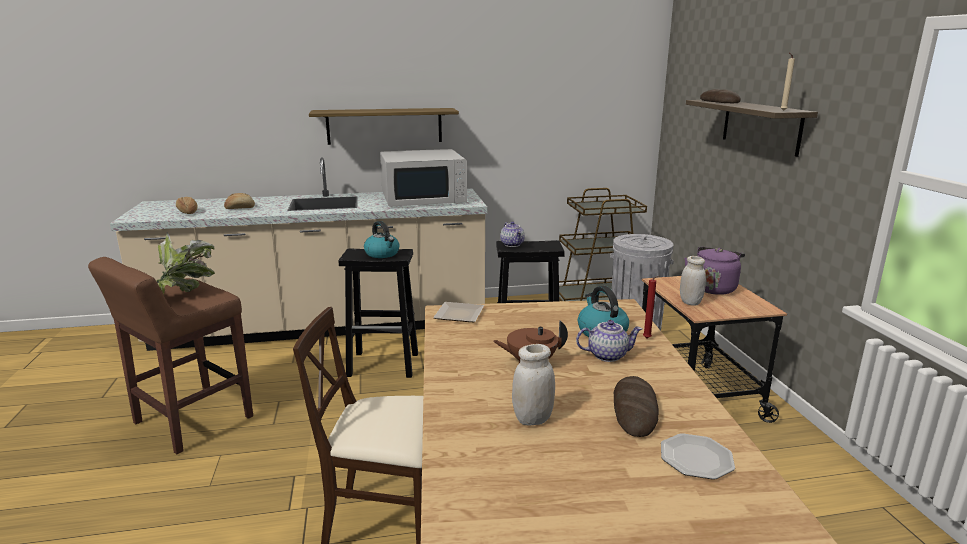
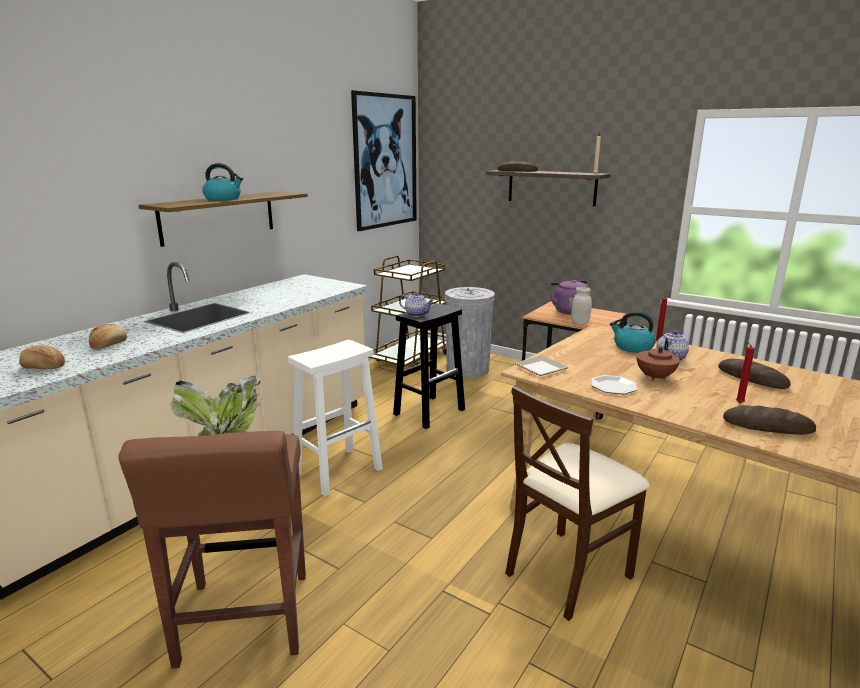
camera: 45 degrees left, 0 degrees up
black stool [339,248,418,378] -> white stool [288,340,383,496]
kettle [364,221,400,258] -> kettle moved to [202,163,243,201]
white microwave [380,149,467,207] -> none
white jar [512,344,555,426] -> red candle [736,341,755,403]
plate [661,433,735,480] -> plate moved to [591,375,637,394]
none -> picture [351,90,417,231]
none -> bread [723,406,816,435]

